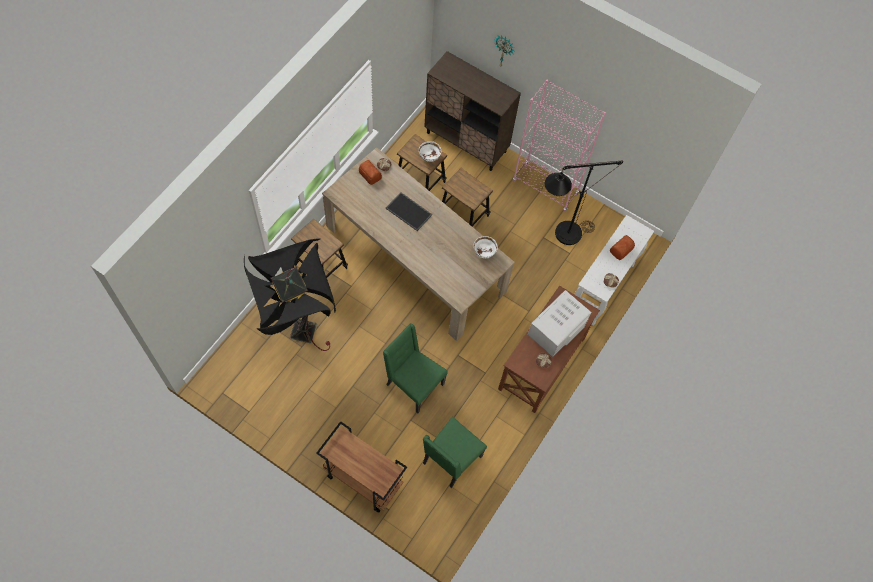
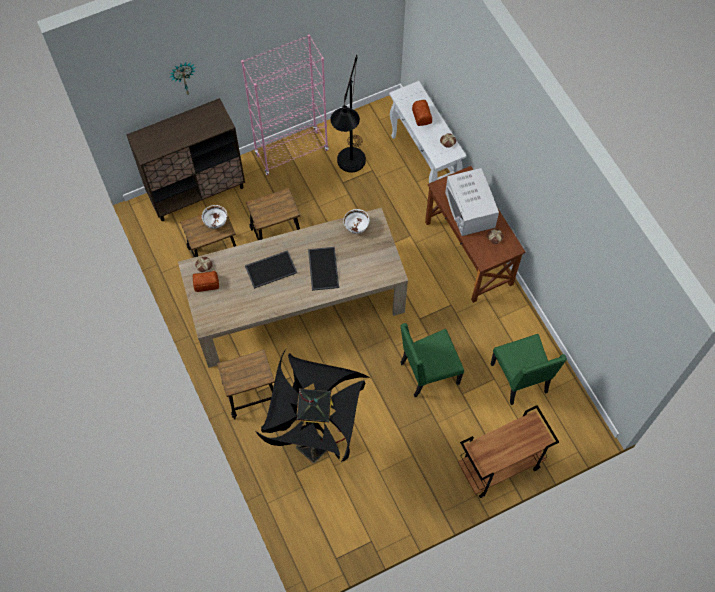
camera: 55 degrees left, 0 degrees up
none -> tray [308,247,339,291]

